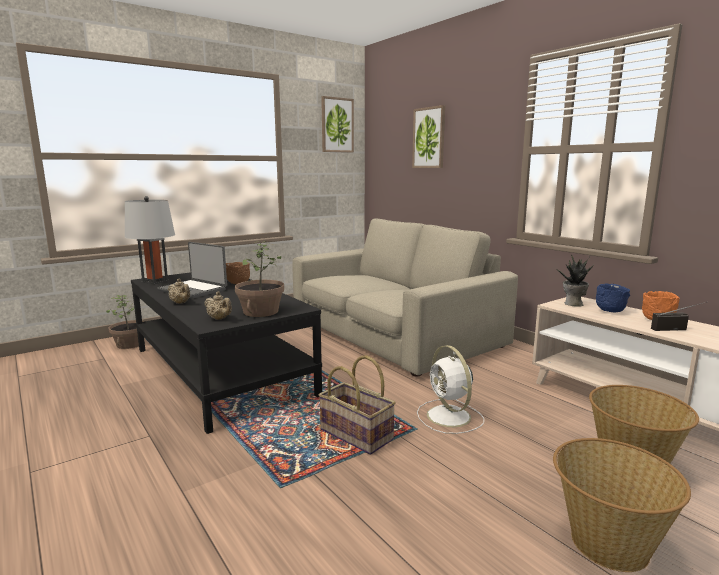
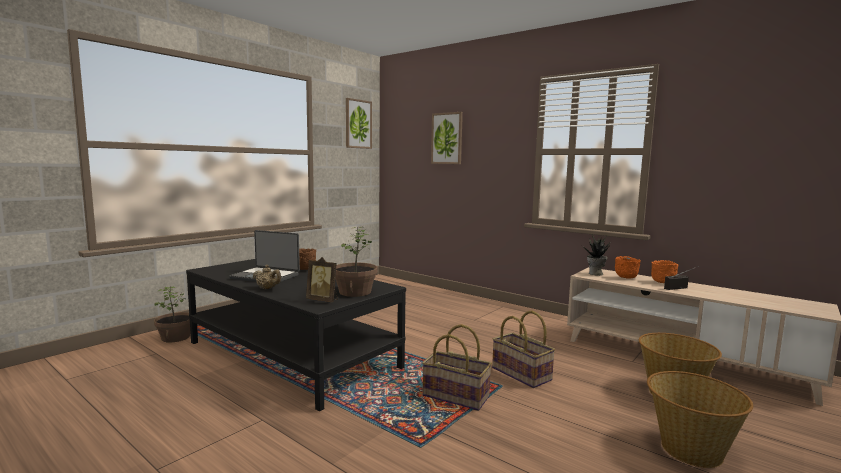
camera: 15 degrees left, 5 degrees down
grey table lamp [125,196,175,284] -> none
beige teapot [204,292,232,320] -> picture frame [306,257,338,302]
beige sofa [292,219,518,376] -> none
white fan [417,345,484,434] -> basket [492,311,555,388]
blue bowl [596,283,630,312] -> orange bowl [615,256,640,279]

